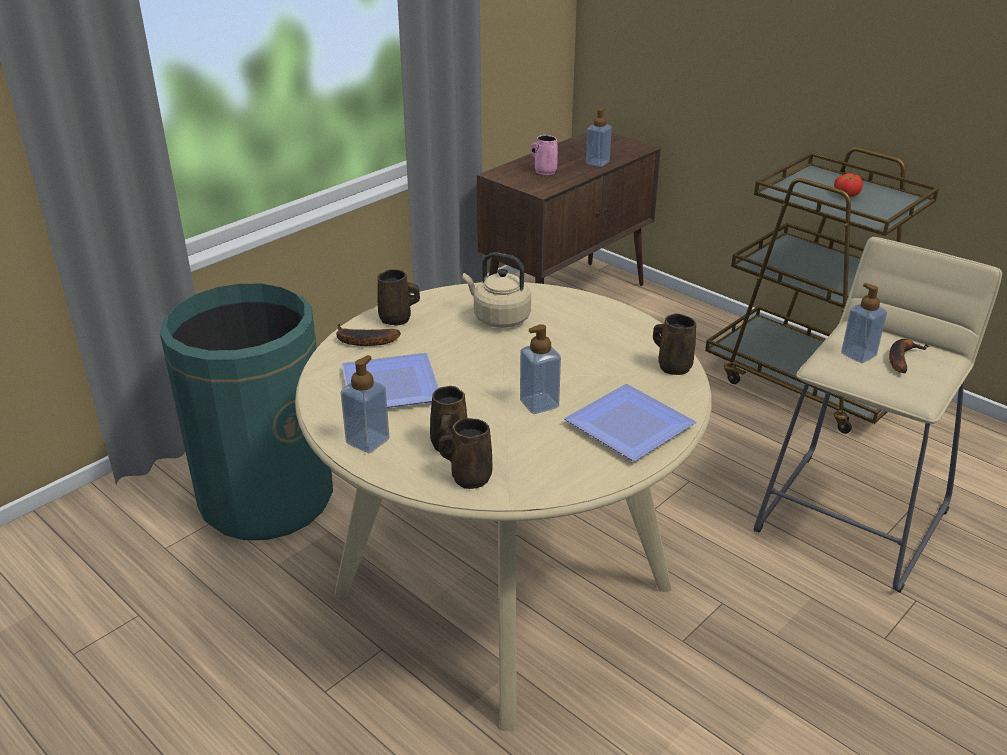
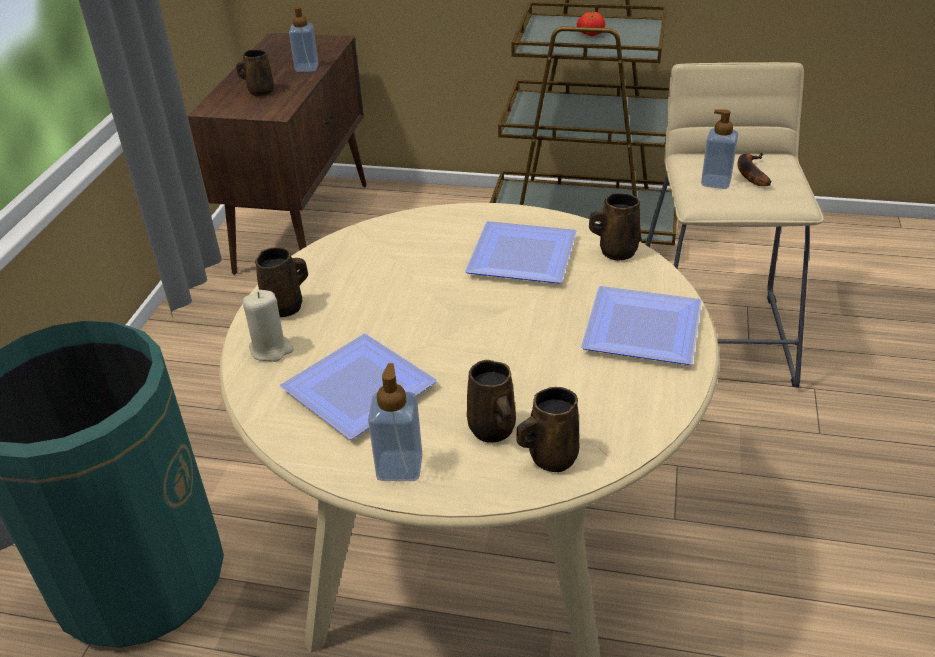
camera: 30 degrees left, 5 degrees up
banana [336,323,401,346] -> beige candle [243,290,293,362]
beige kettle [463,252,531,328] -> none
soap dispenser [520,324,561,414] -> none
pink mug [531,135,558,175] -> brown mug [236,50,274,97]
none -> plate [465,221,577,283]

